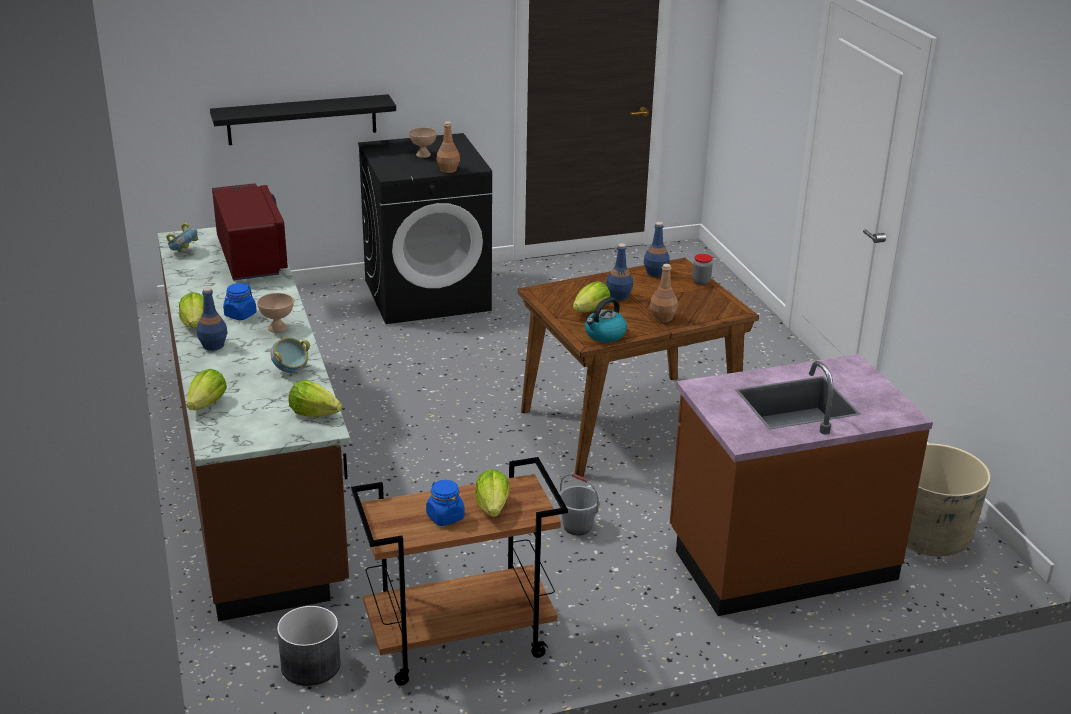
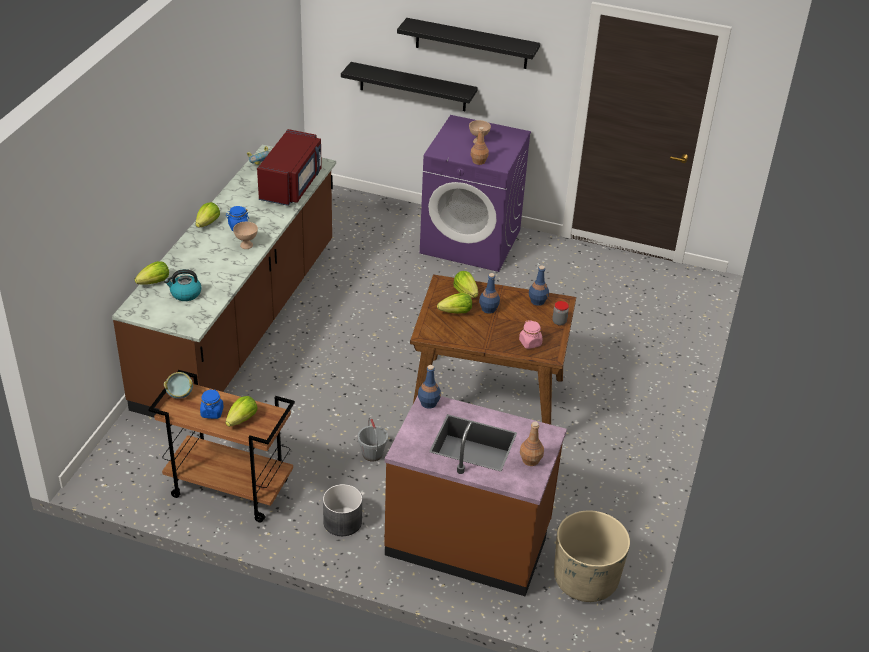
camera: 35 degrees right, 10 degrees up
blue bottle [196,287,228,351] -> blue bottle moved to [418,365,441,409]
bowl [271,337,310,373] -> bowl moved to [164,372,193,399]
grey planter [277,606,341,686] -> grey planter moved to [323,484,362,536]
lettuce [289,380,342,417] -> lettuce moved to [453,271,478,298]
black washing machine [358,133,492,324] -> purple washing machine [420,115,531,272]
kettle [585,297,627,342] -> kettle moved to [164,269,202,301]
brown bottle [650,264,678,322] -> brown bottle moved to [520,422,544,466]
none -> black shelf [397,18,540,69]
none -> pink jar [519,320,543,349]

